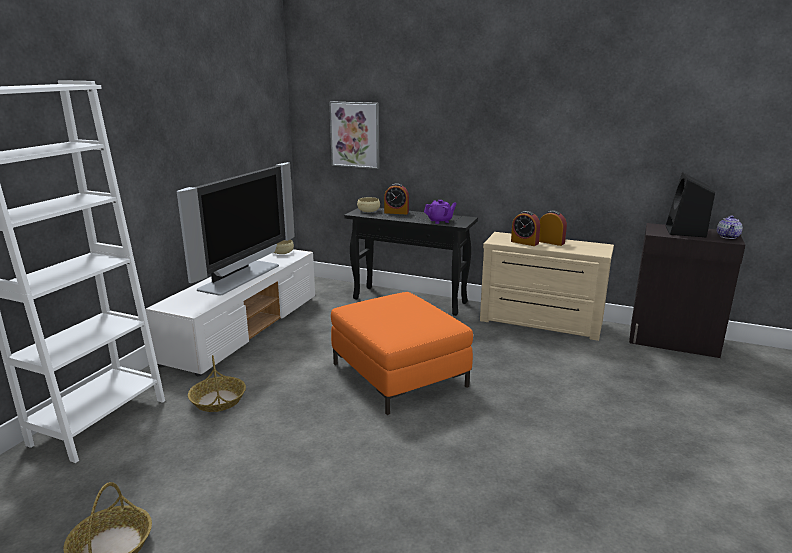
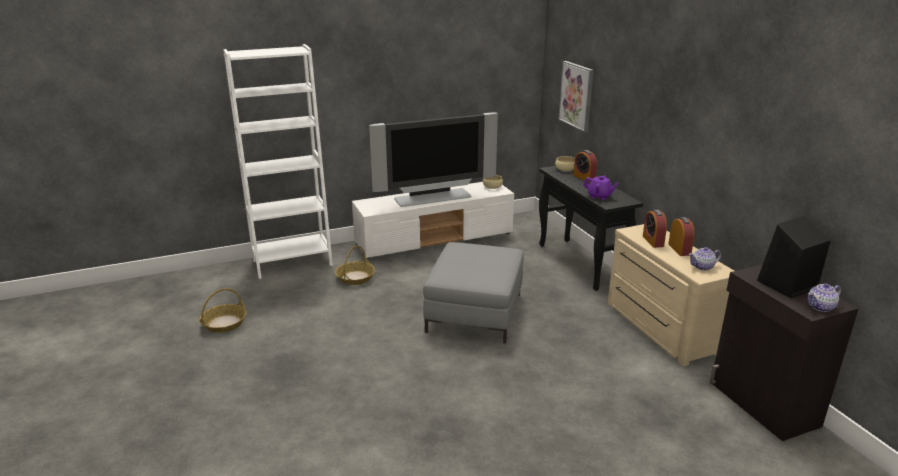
camera: 45 degrees right, 5 degrees up
orange ottoman [331,292,473,415] -> grey ottoman [423,242,524,344]
none -> teapot [688,247,721,271]

